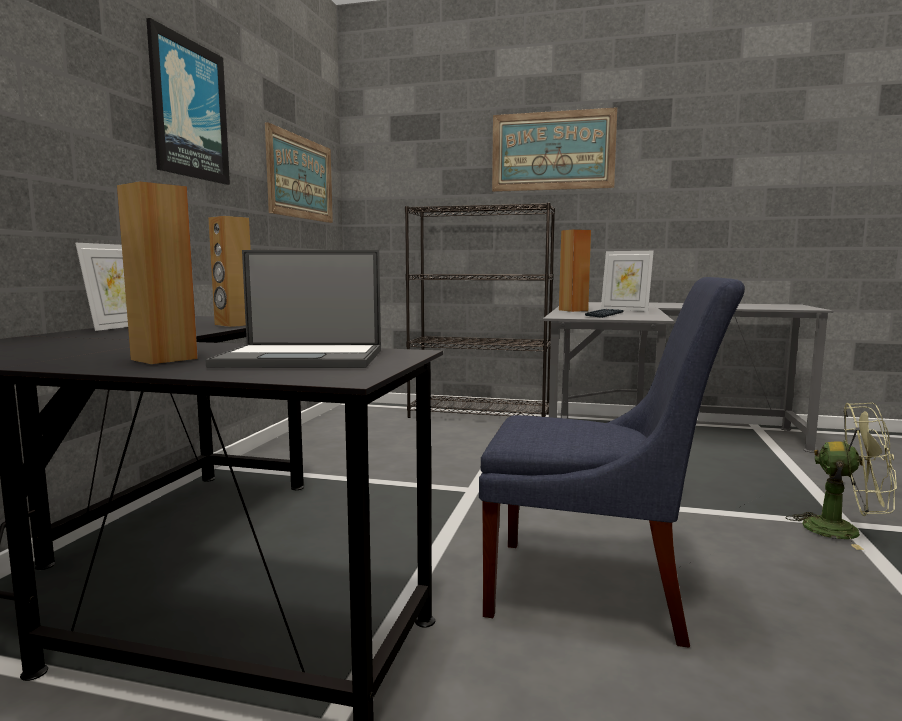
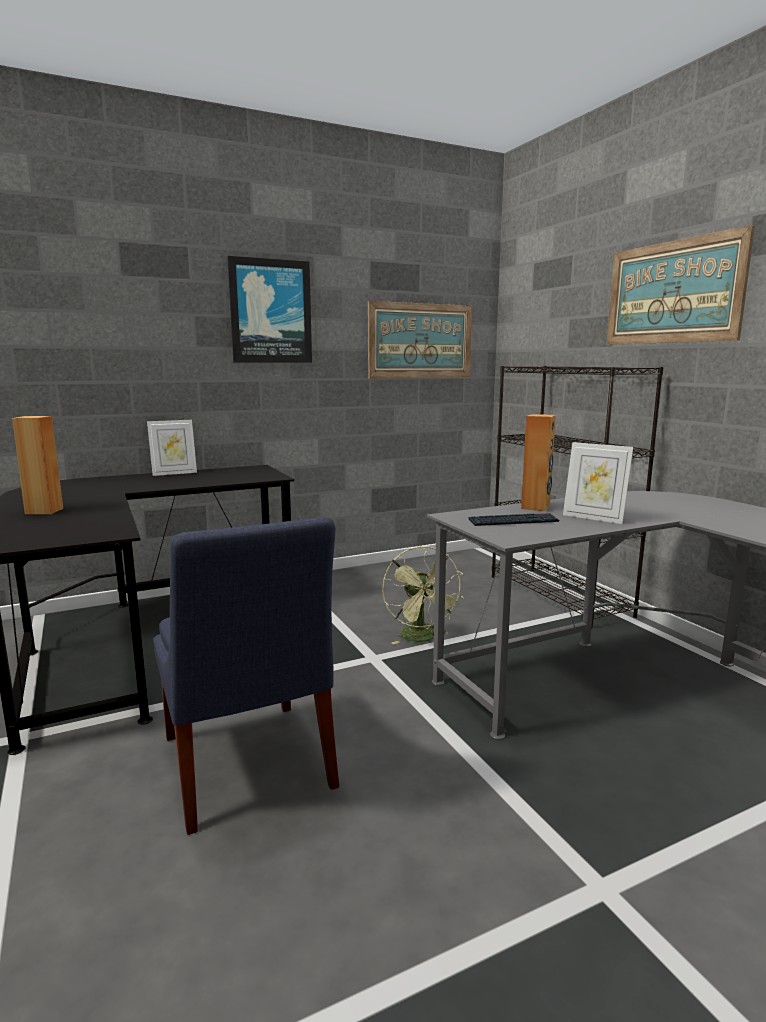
camera: 50 degrees right, 5 degrees up
laptop [206,250,381,368] -> none
brown speaker [208,216,251,327] -> none
picture frame [601,251,654,312] -> picture frame turned 45 degrees counterclockwise [563,442,633,524]
green fan [786,403,897,550] -> green fan moved to [382,546,464,644]

